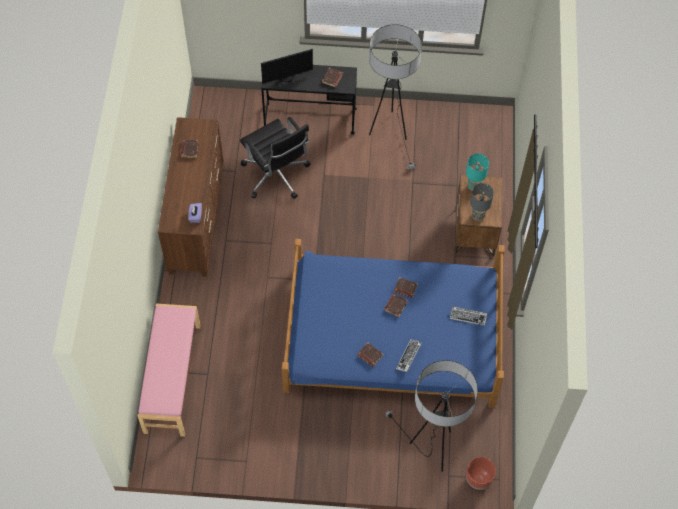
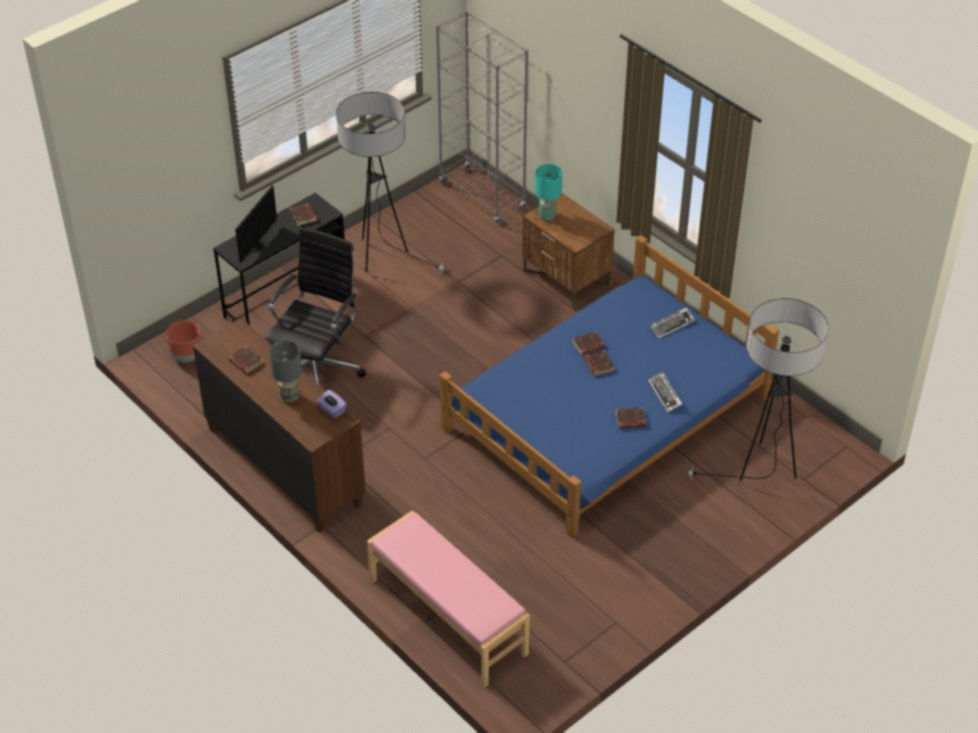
camera: 45 degrees left, 15 degrees down
black office chair [240,117,311,199] -> black office chair turned 75 degrees counterclockwise [265,227,366,386]
brown planter [466,457,496,490] -> brown planter moved to [166,320,202,363]
grey table lamp [470,183,494,221] -> grey table lamp moved to [269,340,302,403]
none -> grey bookcase [436,10,528,224]

